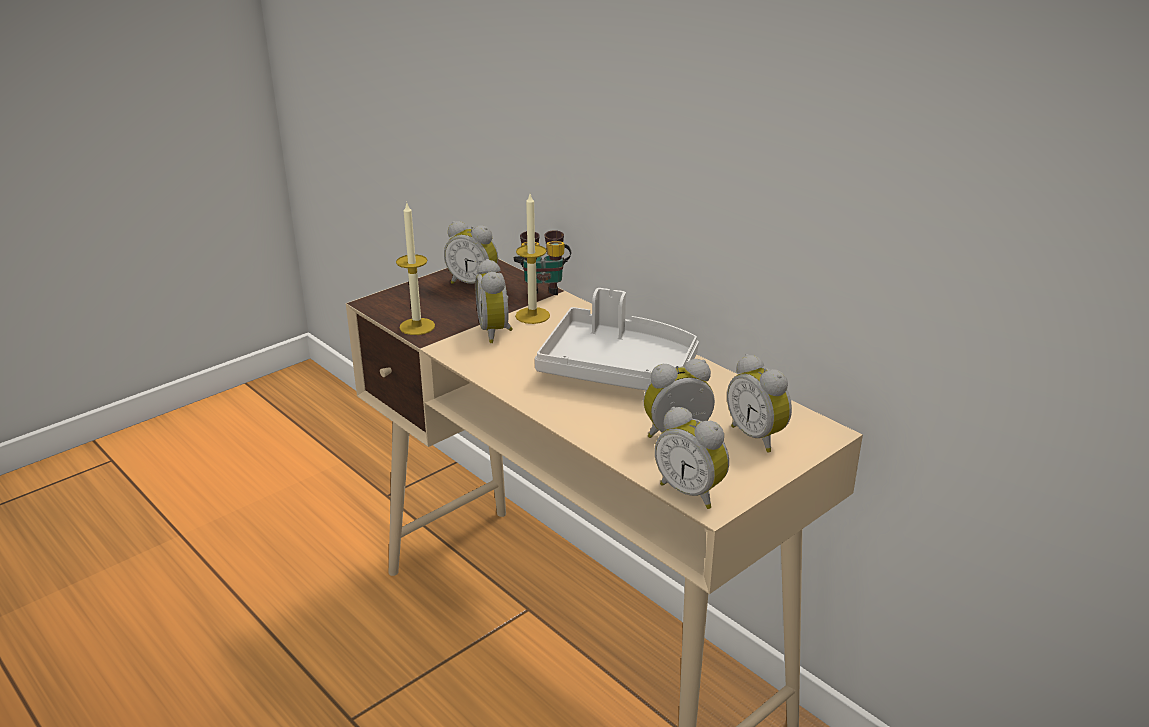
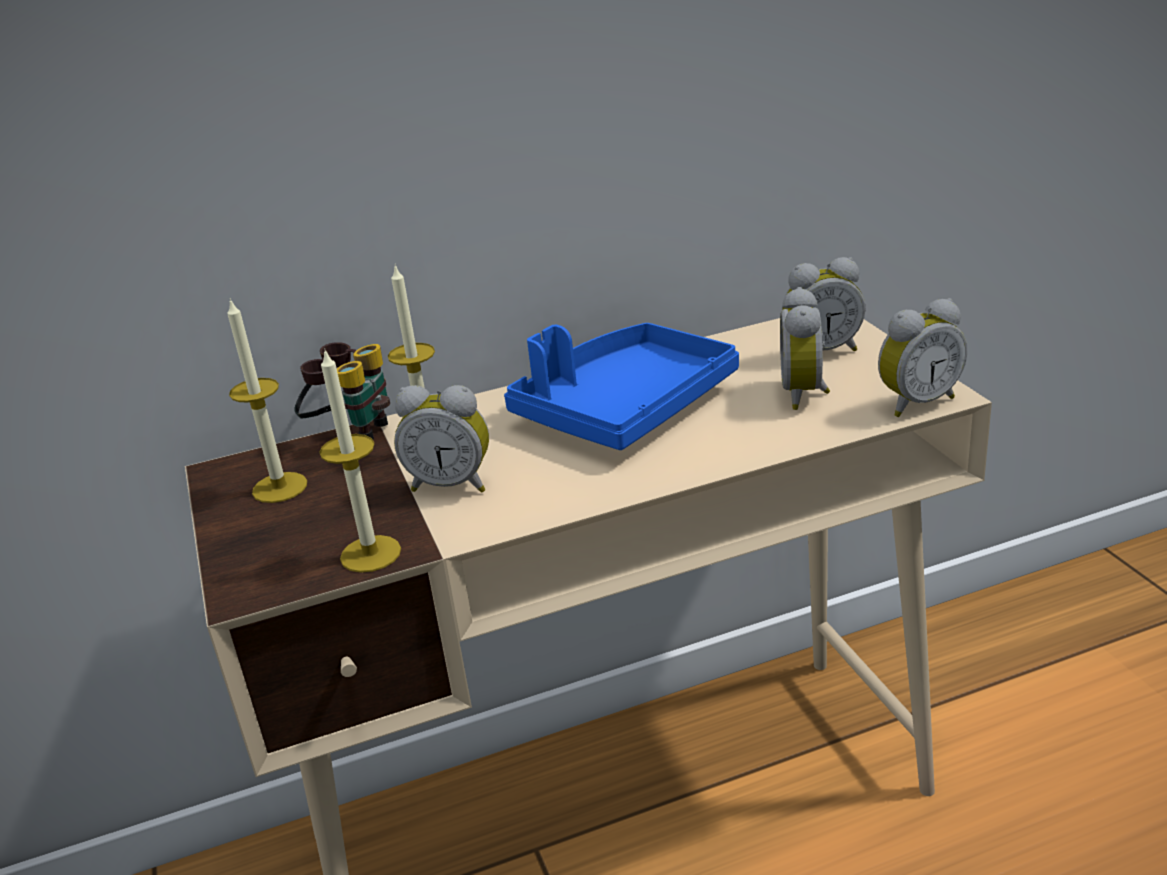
camera: 65 degrees left, 0 degrees up
alarm clock [444,221,498,284] -> candle [227,298,307,503]
grey tray [535,288,699,390] -> blue tray [504,323,739,450]

